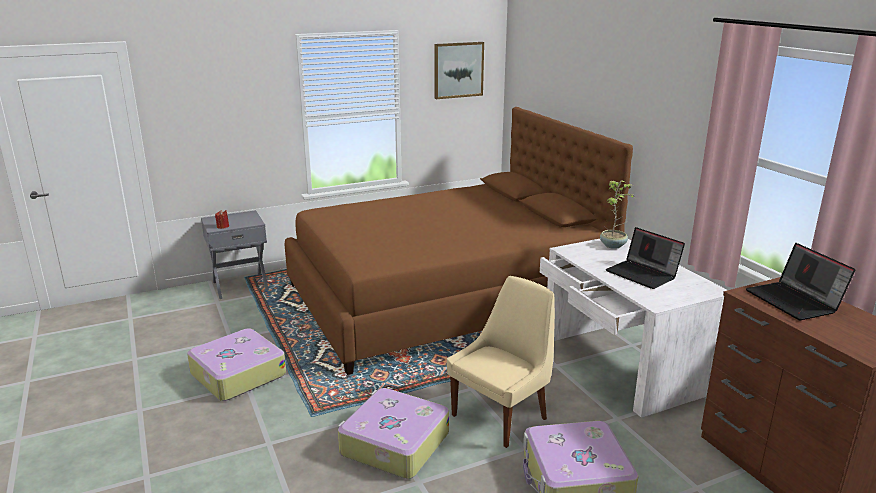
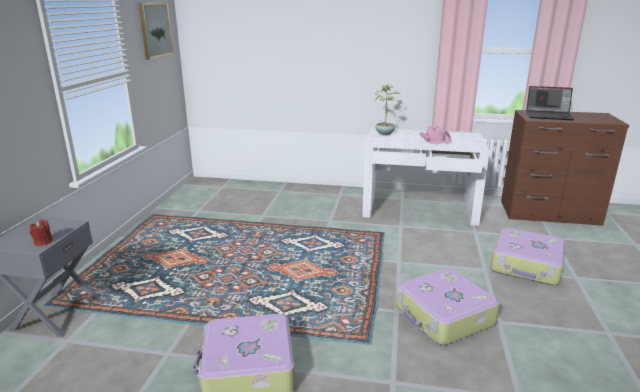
camera: 55 degrees left, 0 degrees up
brown bed [285,107,633,375] -> none
beige chair [447,276,555,448] -> none
laptop [606,227,685,289] -> pink hat [420,125,451,144]

